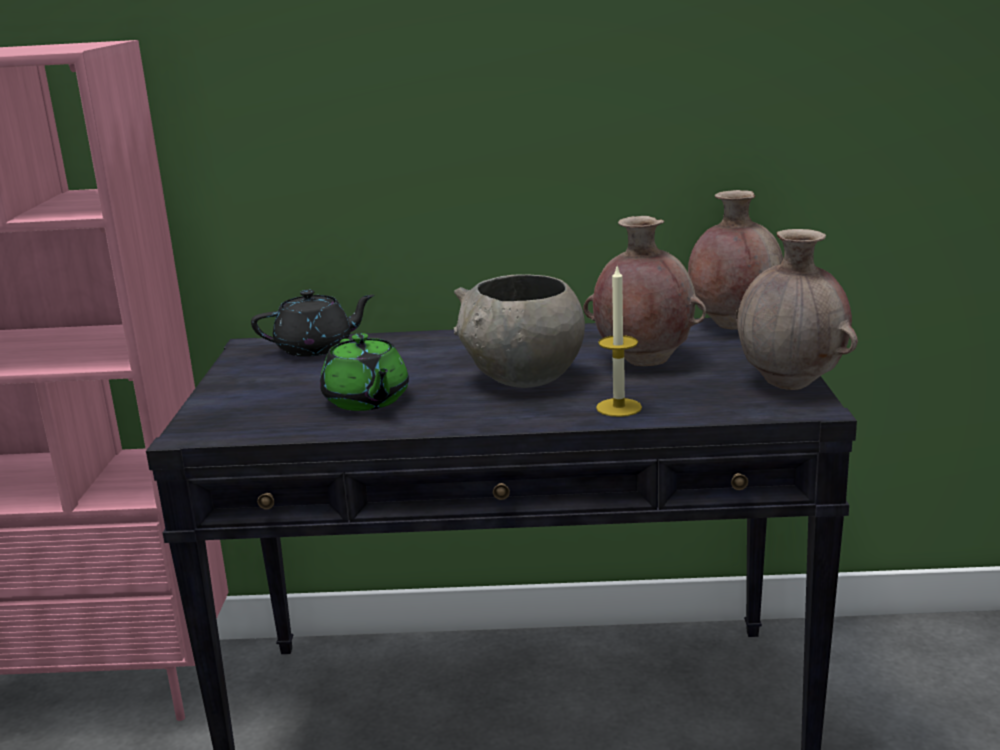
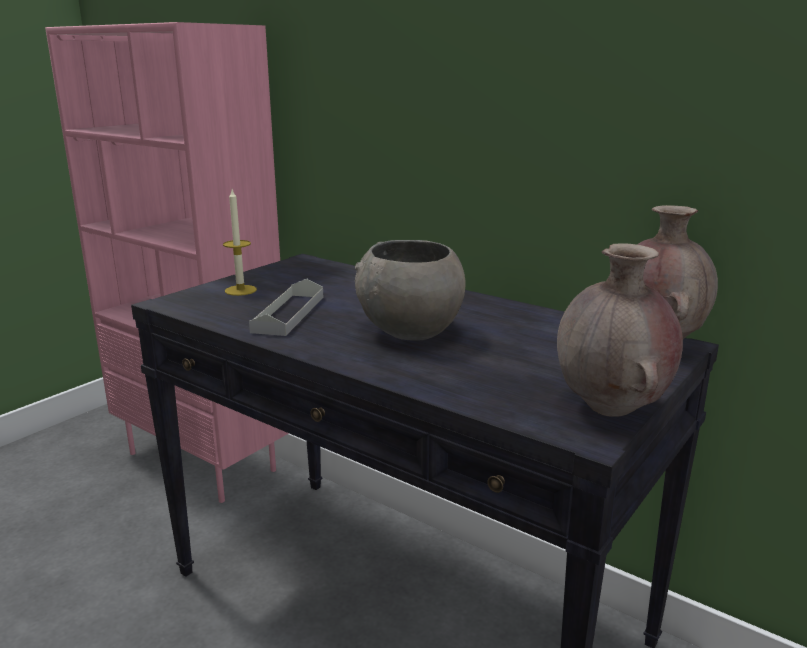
camera: 35 degrees right, 0 degrees up
black teapot [251,290,375,357] -> none
green teapot [320,333,409,411] -> grey tray [249,279,323,336]
brown vase [583,216,706,366] -> none
candle [596,267,642,417] -> candle moved to [223,190,257,296]

